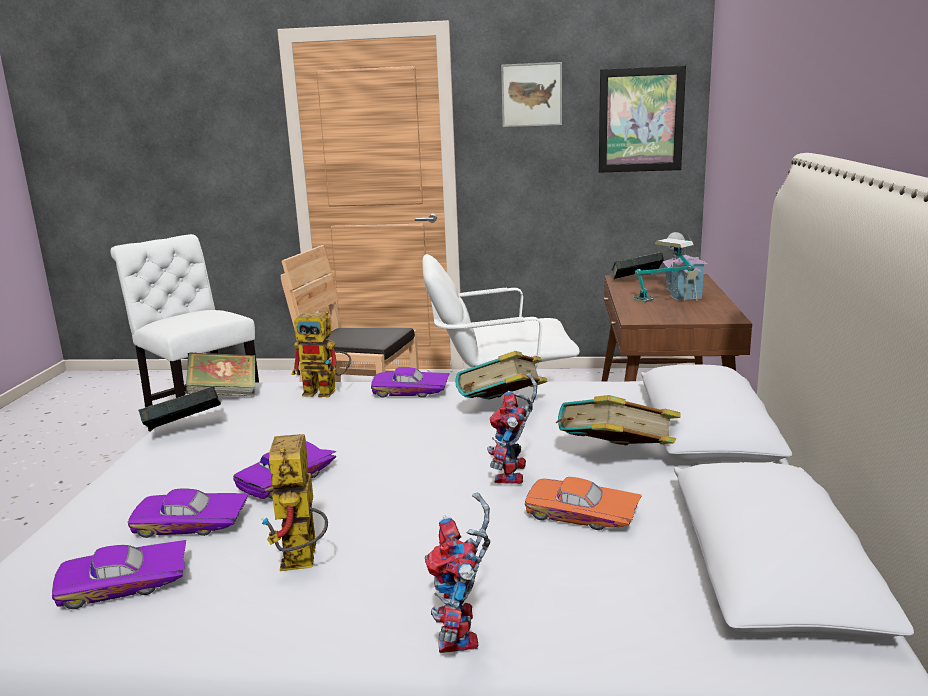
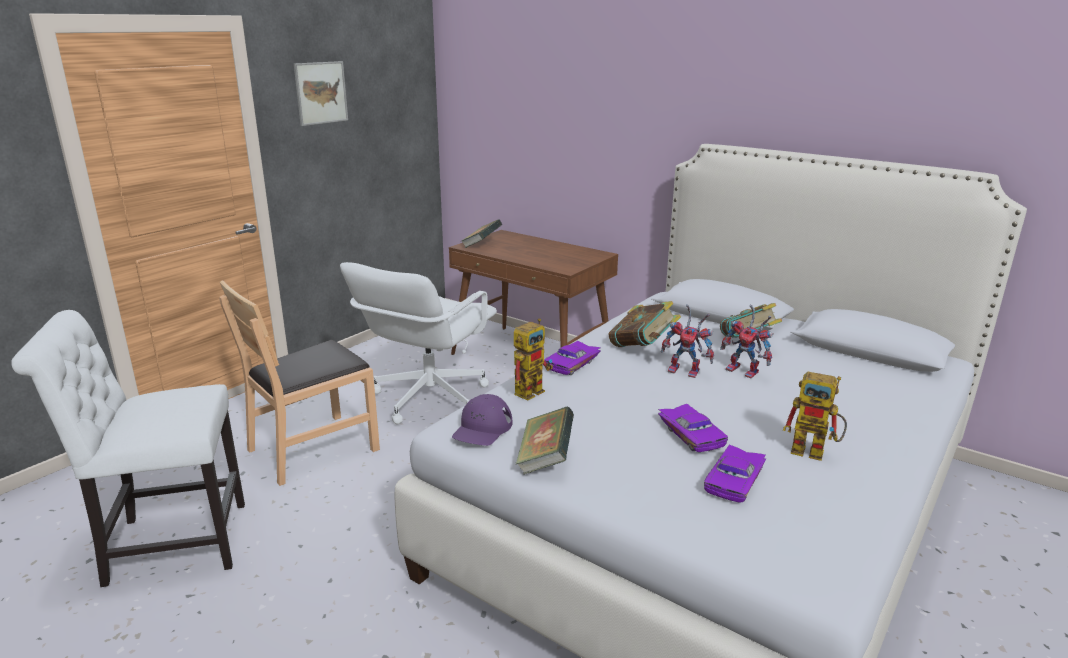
camera: 60 degrees left, 5 degrees up
purple toy car [52,540,186,609] -> none
book [185,352,255,396] -> purple cap [452,394,512,446]
toy robot [425,492,490,653] -> toy robot moved to [661,304,714,378]
orange toy car [525,477,642,530] -> none
picture [599,65,686,173] -> none
table lamp [633,238,695,303] -> none
toy house [663,232,707,301] -> none

